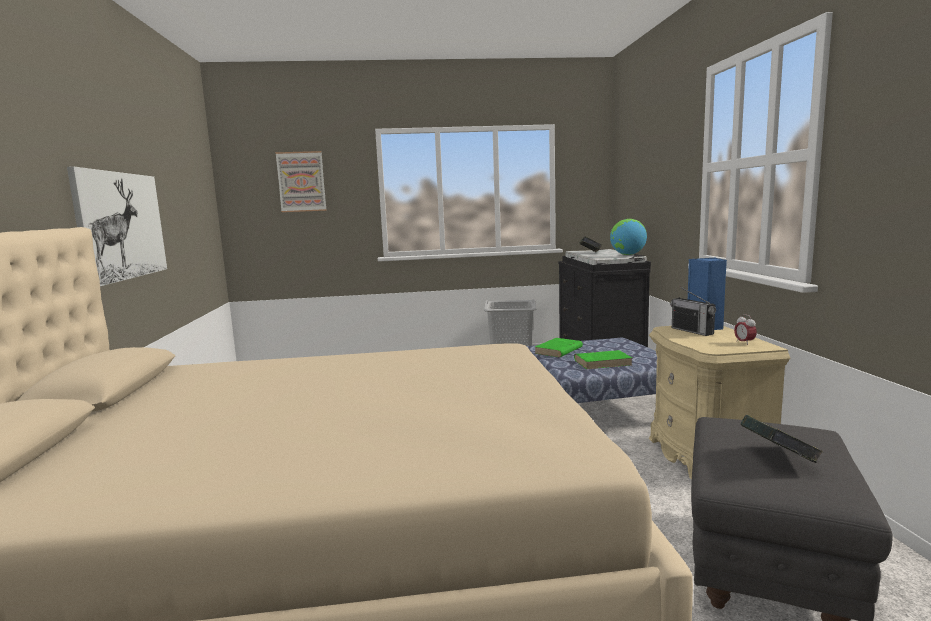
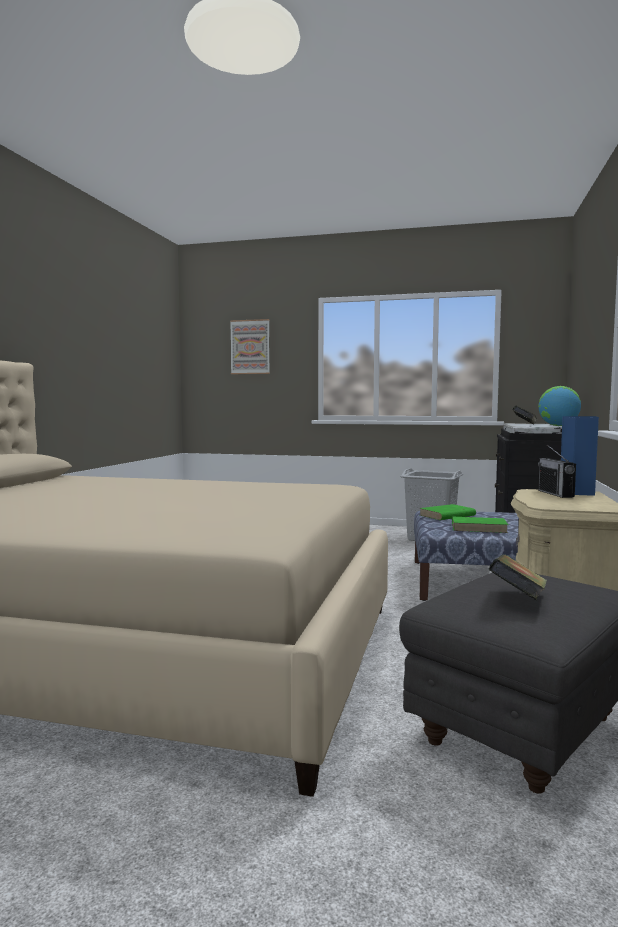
camera: 20 degrees right, 5 degrees down
picture [67,166,167,286] -> none
alarm clock [734,314,757,345] -> none

